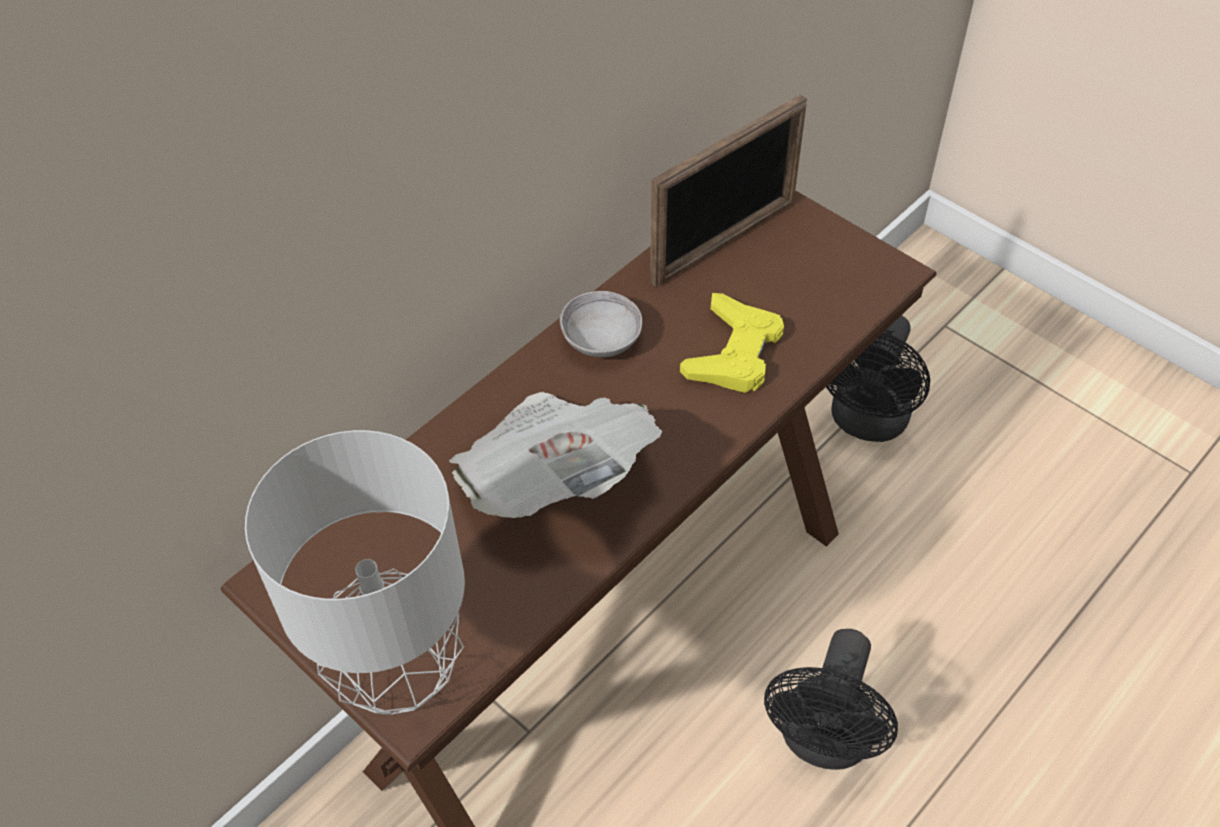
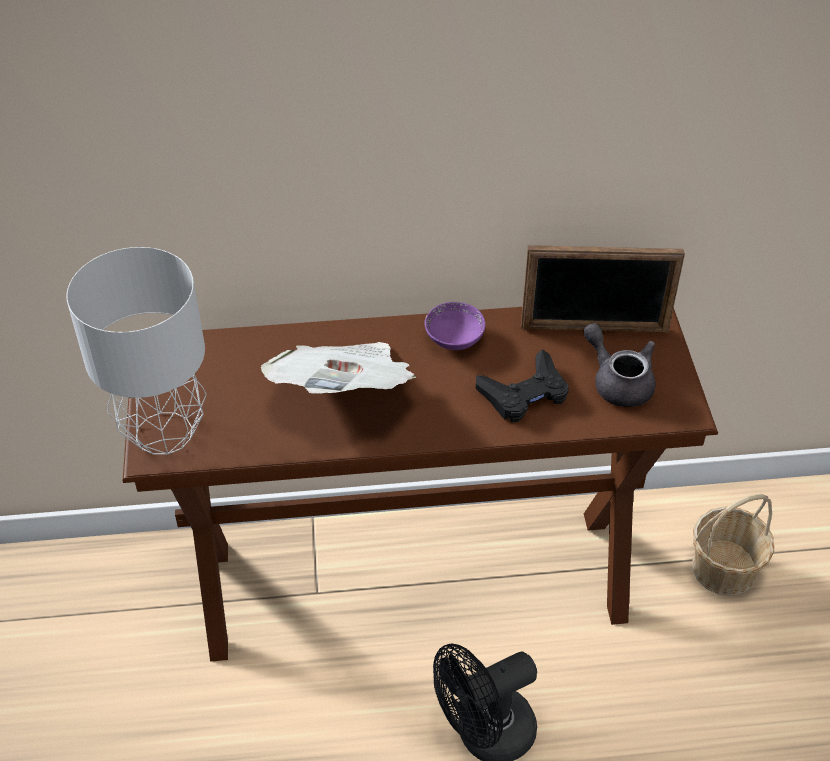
camera: 40 degrees right, 5 degrees down
grey bowl [560,291,642,357] -> purple bowl [424,302,486,350]
yellow game controller [680,293,784,393] -> black game controller [476,349,569,422]
black fan [826,315,930,442] -> basket [692,494,774,596]
none -> grey teapot [583,323,656,407]

